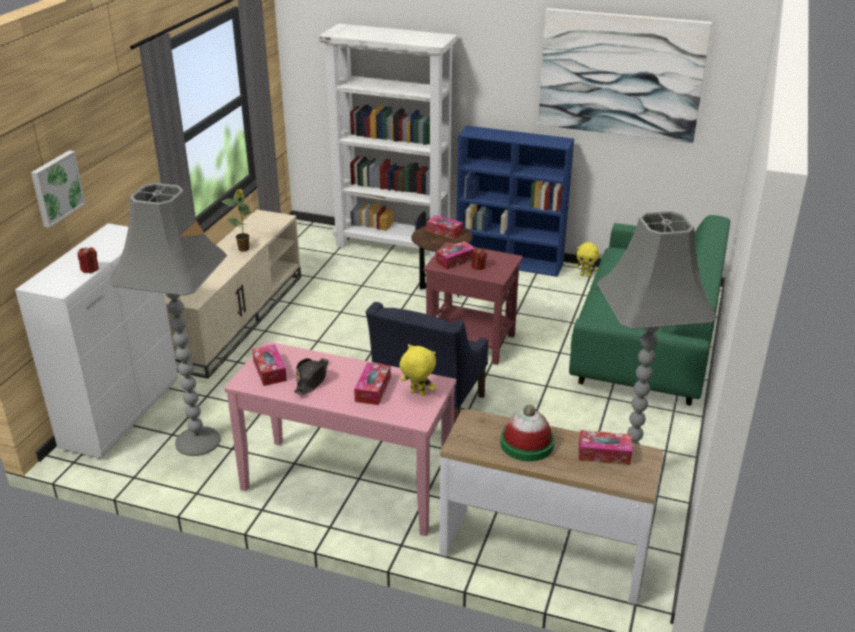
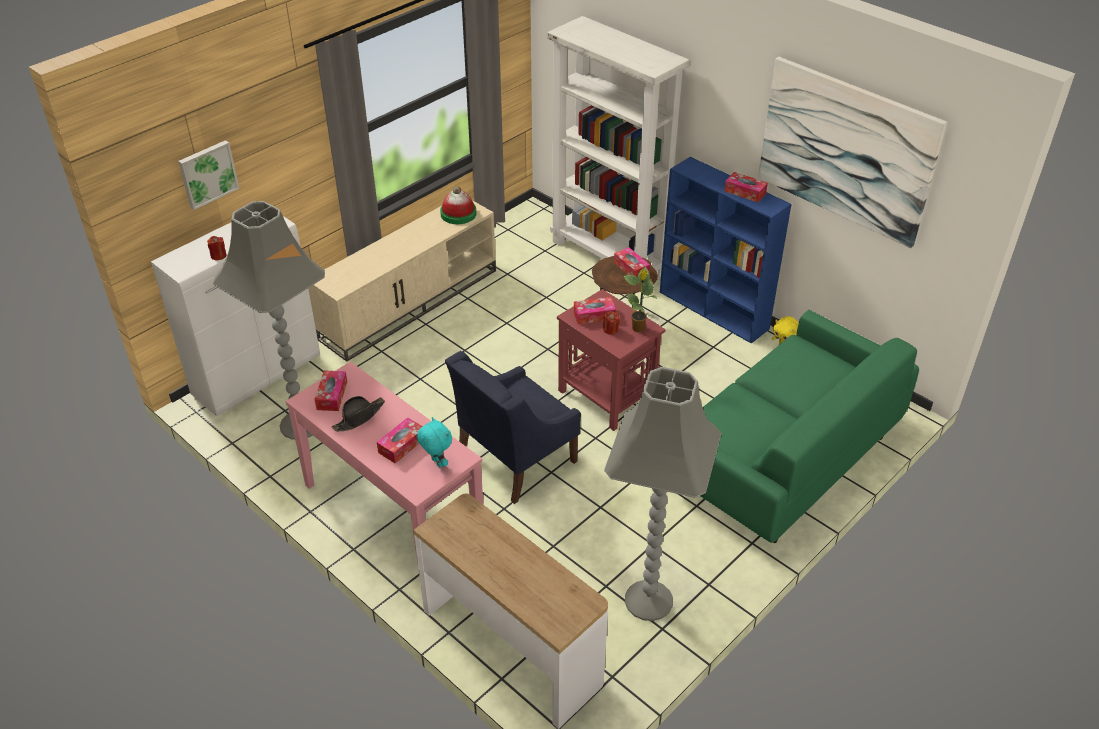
camera: 25 degrees right, 10 degrees up
potted plant [221,189,255,252] -> potted plant moved to [624,267,658,332]
yellow plush toy [400,344,436,396] -> turquoise plush toy [417,417,452,467]
hat [500,405,554,461] -> hat moved to [440,186,477,224]
tissue box [579,430,632,465] -> tissue box moved to [724,172,768,202]

